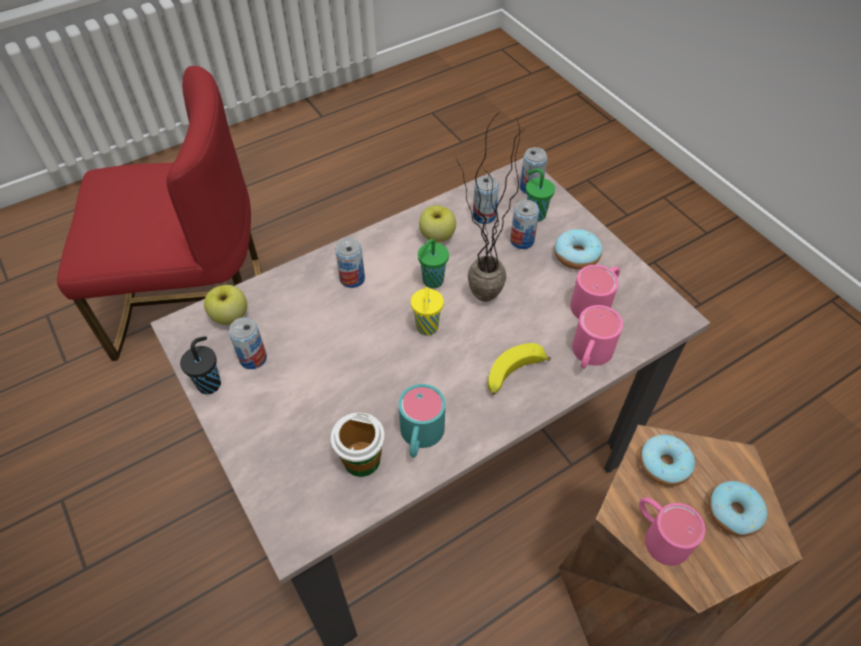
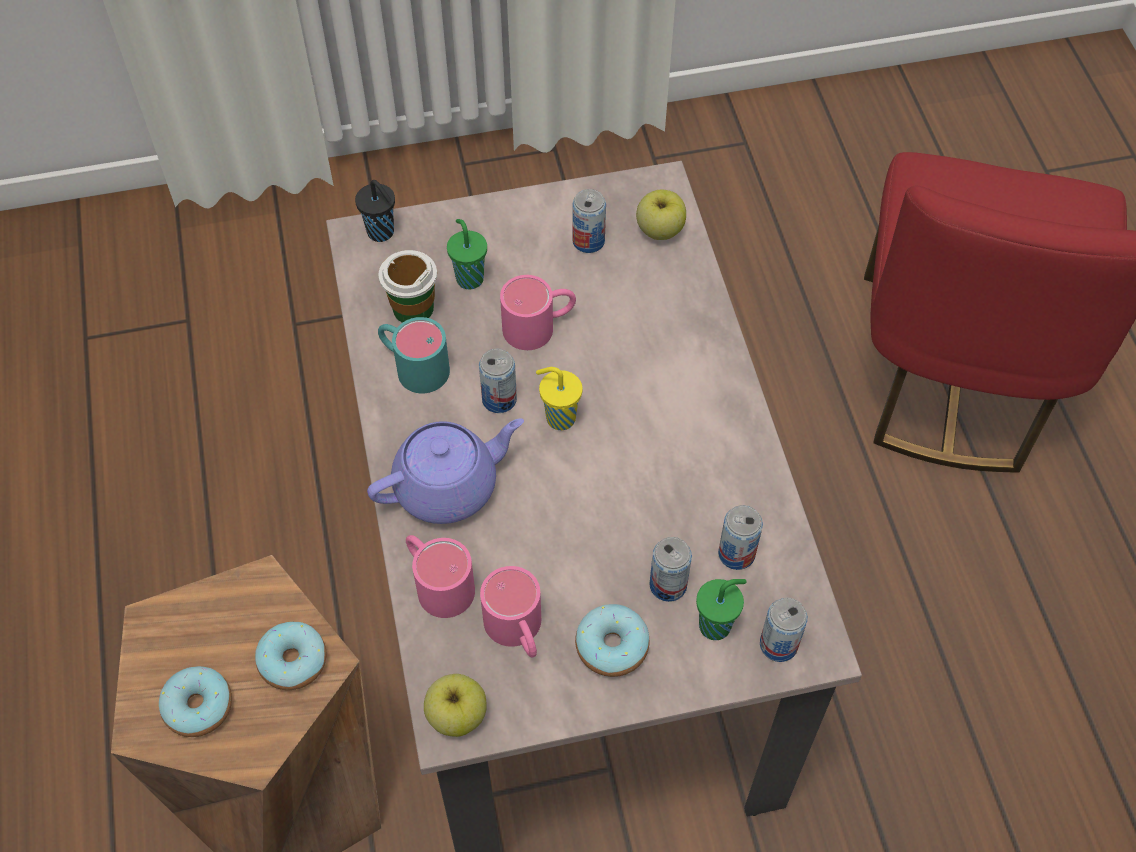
camera: 110 degrees right, 5 degrees up
black cup [180,336,221,394] -> black cup moved to [355,180,395,242]
can [335,238,365,288] -> can moved to [479,348,517,413]
green cup [418,239,449,288] -> green cup moved to [447,219,487,289]
apple [419,205,456,243] -> apple moved to [424,674,487,737]
potted plant [456,110,525,302] -> none
banana [488,343,551,395] -> purple teapot [367,418,524,524]
pink mug [639,497,705,566] -> pink mug moved to [500,275,576,350]

